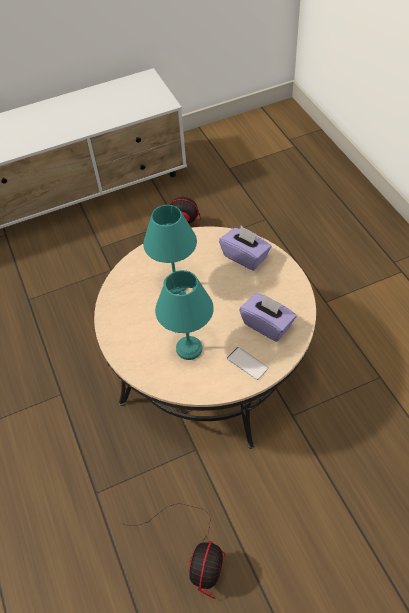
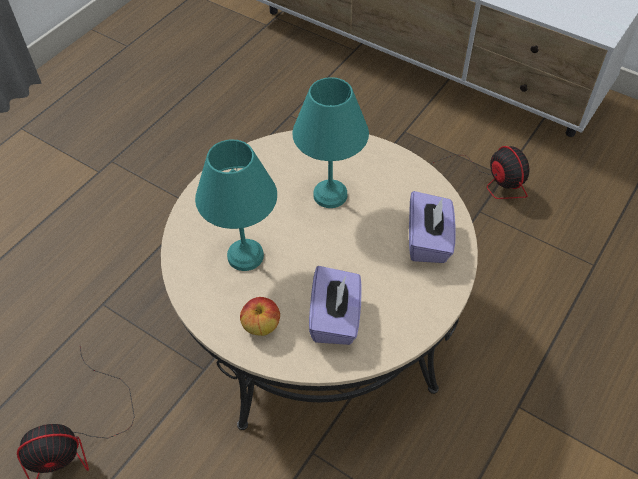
camera: 55 degrees right, 0 degrees up
phone [227,347,269,380] -> apple [240,297,280,336]

